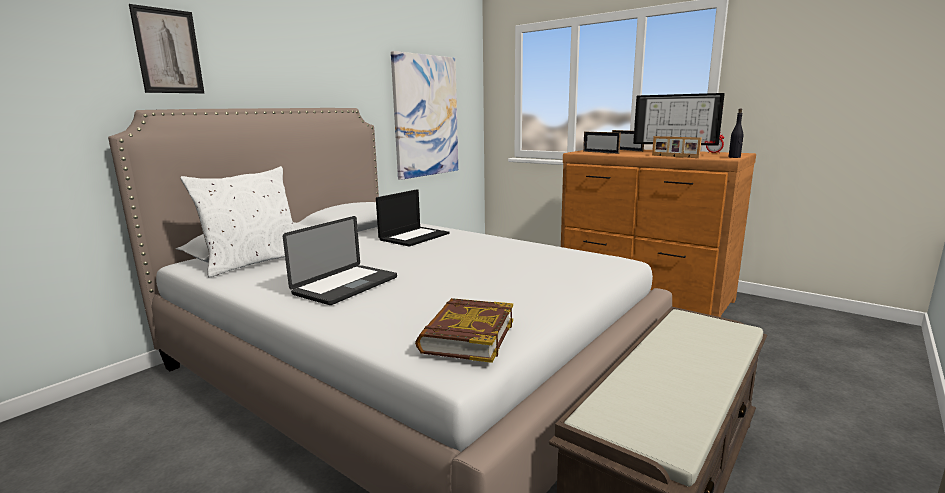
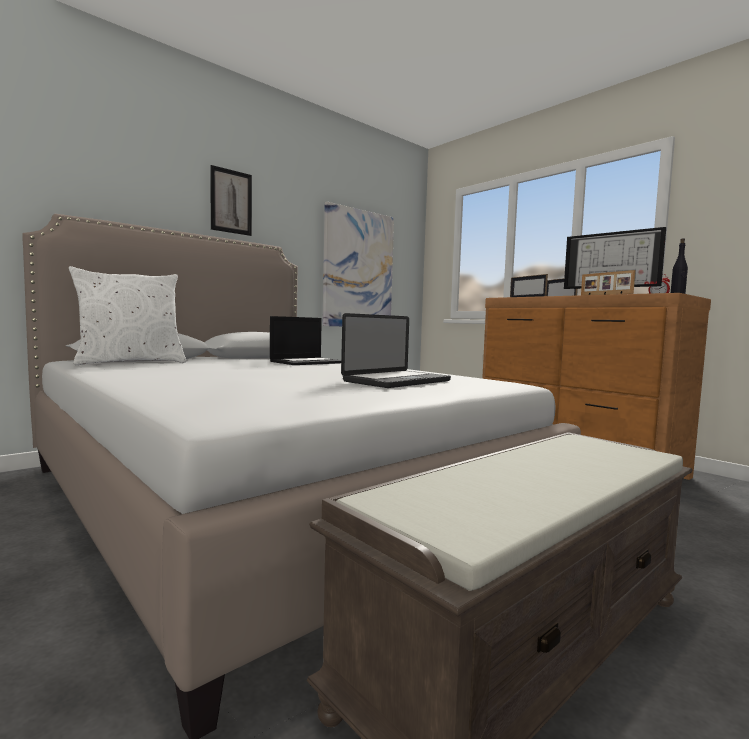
camera: 10 degrees right, 10 degrees down
picture [129,4,204,93] -> picture moved to [210,165,252,236]
laptop [283,216,397,305] -> laptop moved to [341,313,451,388]
book [415,298,513,363] -> none

